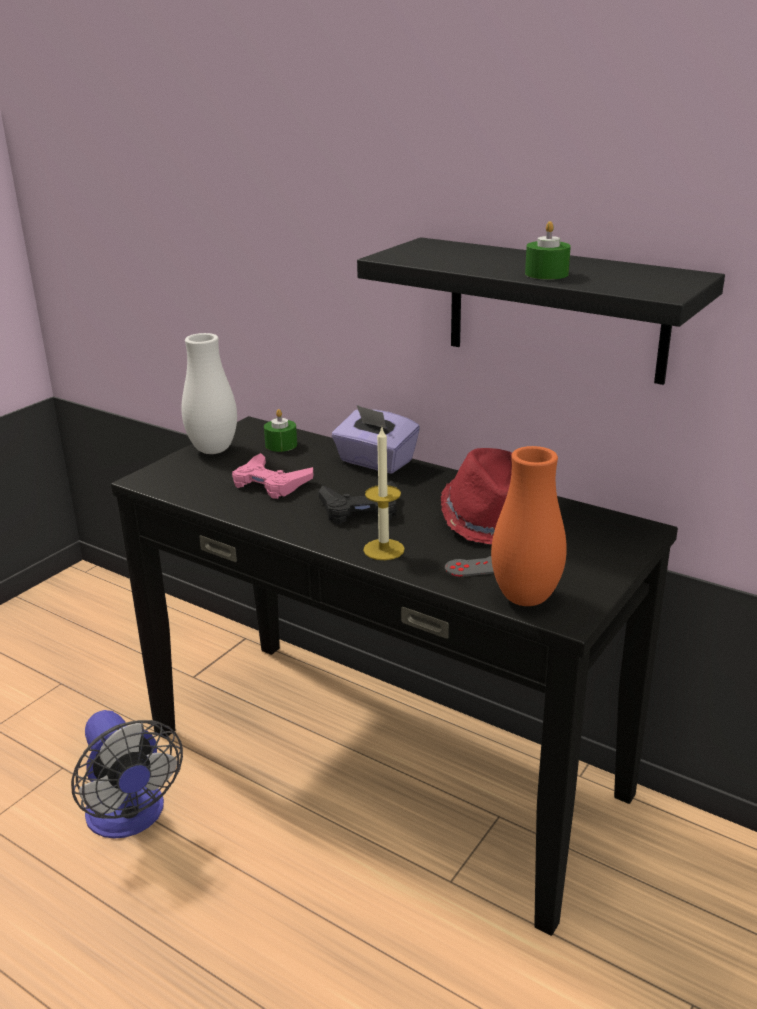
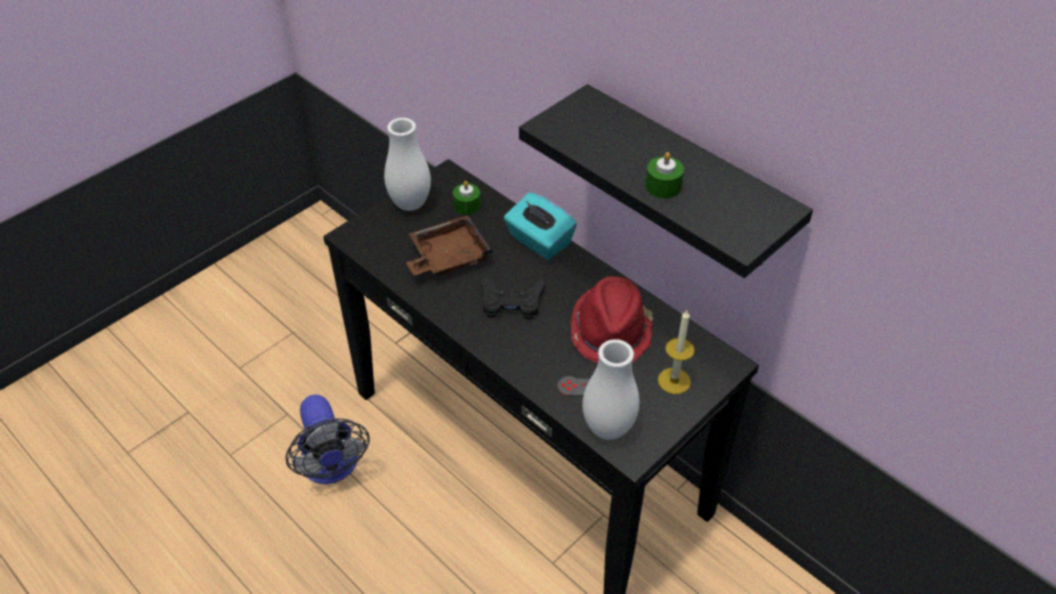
camera: 10 degrees right, 20 degrees up
pink game controller [232,453,313,499] -> brown tray [406,215,493,276]
purple tissue box [332,405,420,474] -> turquoise tissue box [504,192,577,260]
candle [363,428,405,560] -> candle moved to [658,310,695,394]
orange vase [491,446,567,606] -> white vase [582,339,639,440]

